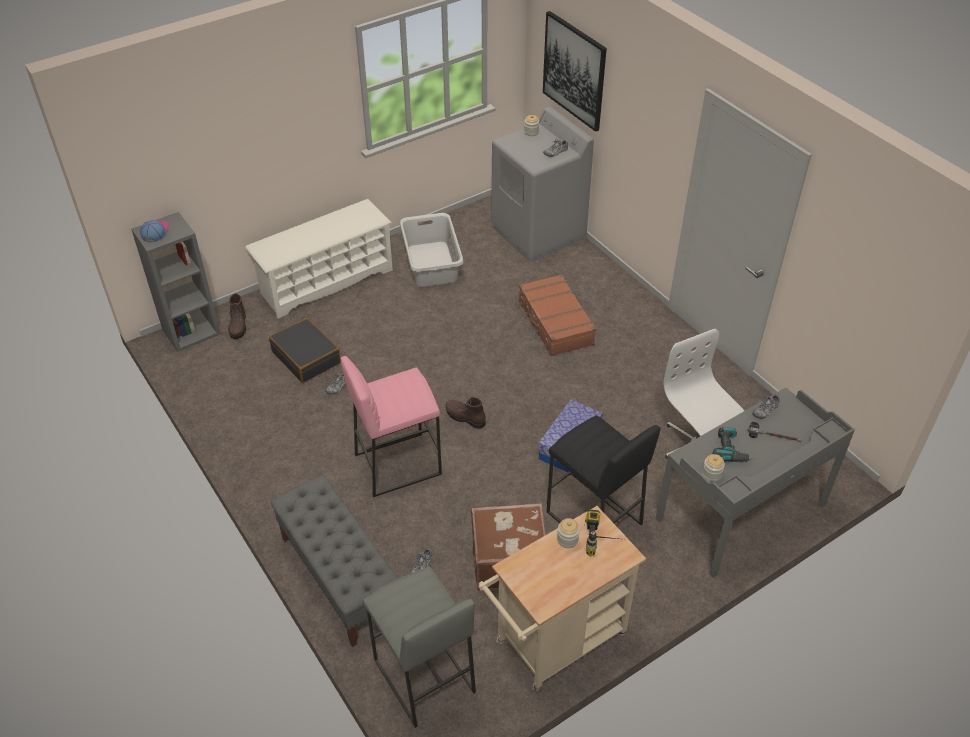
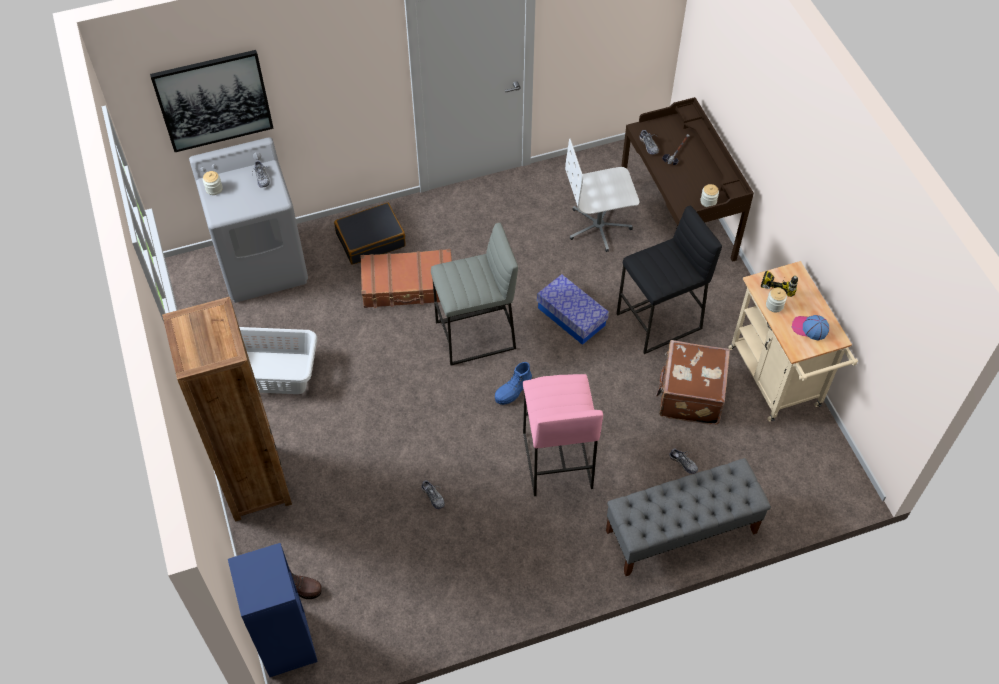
camera: 75 degrees left, 10 degrees up
grey bookcase [131,212,221,352] -> blue bookcase [228,543,318,677]
cap [140,220,169,242] -> cap moved to [792,315,829,340]
white shoe rack [245,199,393,319] -> brown bookcase [162,297,292,522]
black suitcase [269,318,341,383] -> black suitcase moved to [334,202,406,265]
grey stool [363,566,476,728] -> grey stool moved to [431,223,518,365]
brown boot [445,397,486,429] -> blue boot [495,362,532,405]
grey desk [656,388,855,578] -> brown desk [621,97,754,262]
power drill [713,427,753,462] -> none

